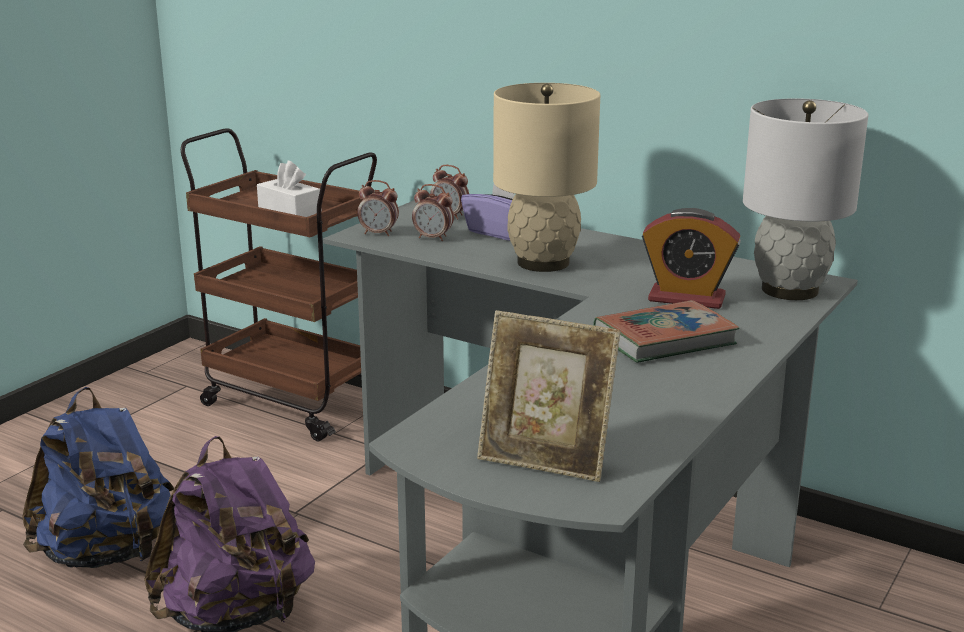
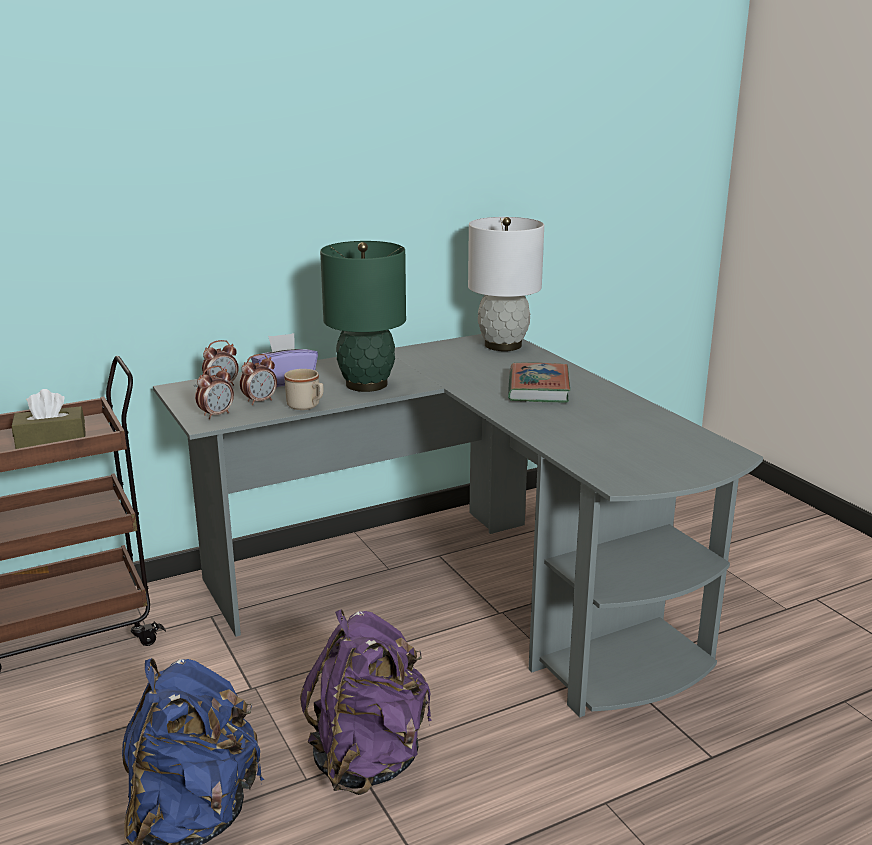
camera: 60 degrees left, 0 degrees up
white tissue box [257,161,322,217] -> brown tissue box [12,389,86,449]
picture frame [477,310,621,482] -> none
beige table lamp [493,83,600,272] -> green table lamp [320,241,406,392]
alarm clock [642,208,741,309] -> none
none -> beige mug [284,369,323,410]

